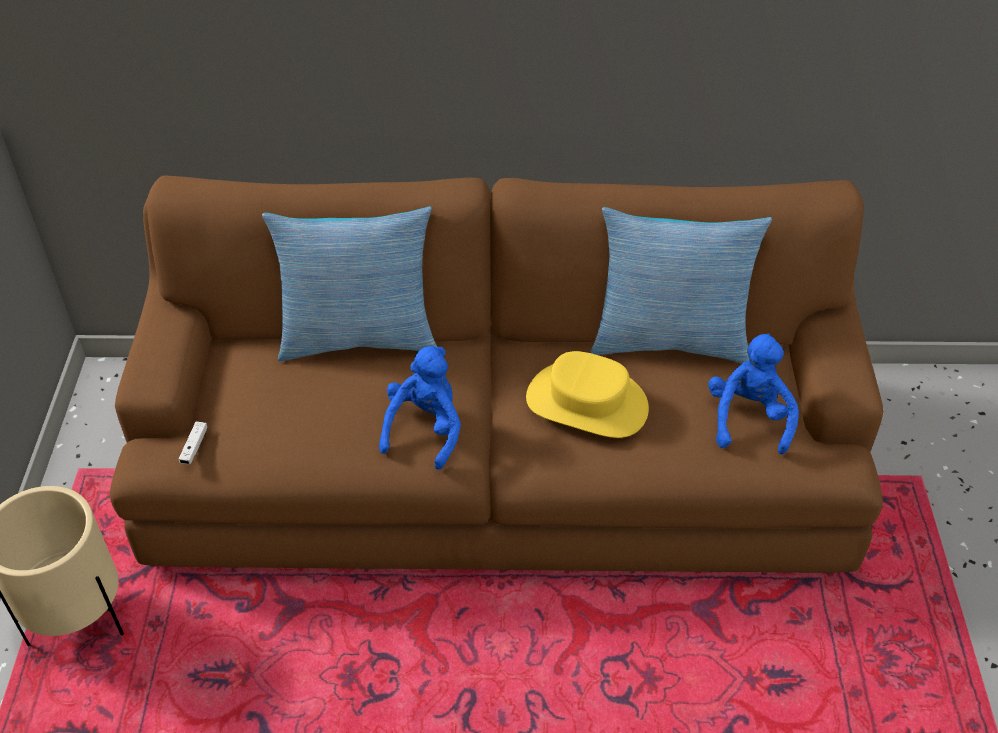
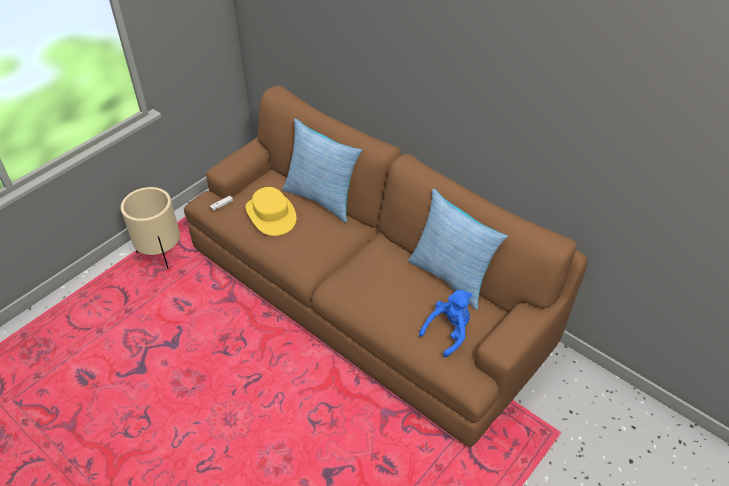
camera: 40 degrees right, 0 degrees up
blue plush toy [379,346,461,470] -> none
yellow hat [526,351,649,438] -> yellow hat moved to [246,187,296,236]

